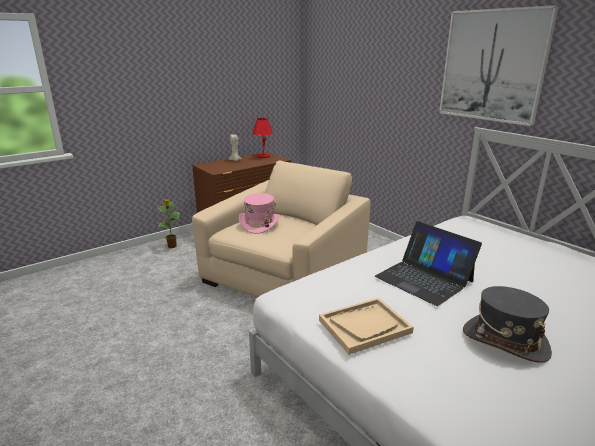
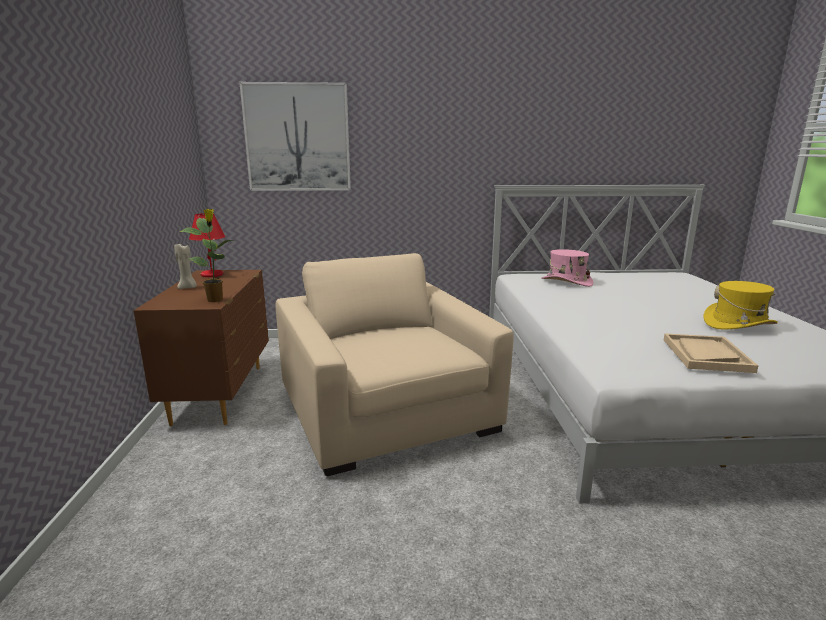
camera: 55 degrees left, 5 degrees down
potted plant [158,199,180,248] -> potted plant moved to [180,209,235,302]
pink hat [239,193,280,234] -> pink hat moved to [542,249,593,287]
laptop [375,221,482,306] -> none
picture [439,5,559,126] -> picture moved to [239,82,351,191]
grey hat [463,286,552,363] -> yellow hat [704,281,778,330]

